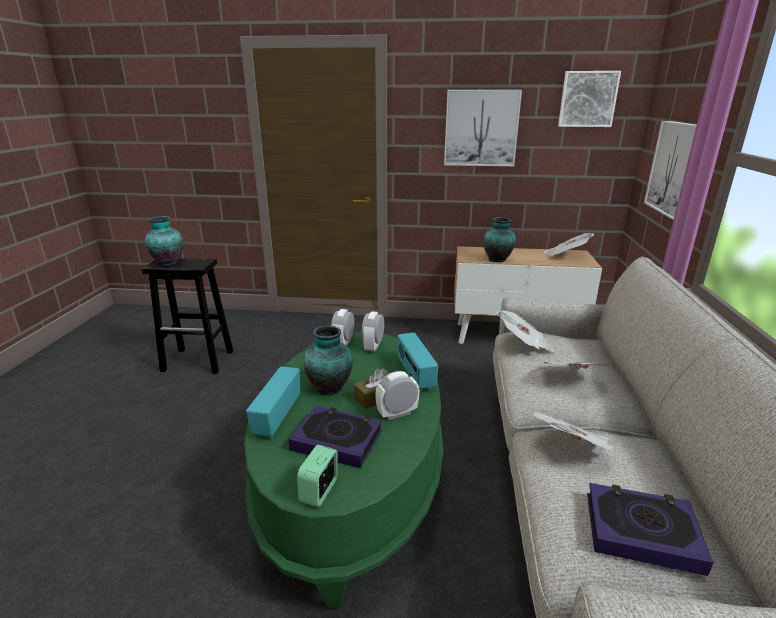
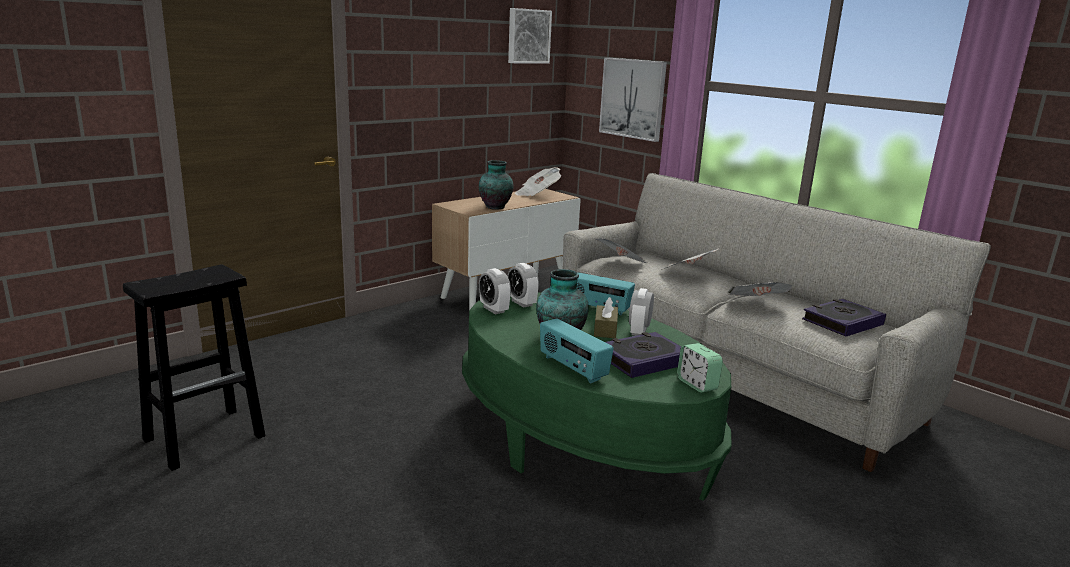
camera: 50 degrees left, 5 degrees down
vase [145,216,183,266] -> none
picture [444,90,522,166] -> none

